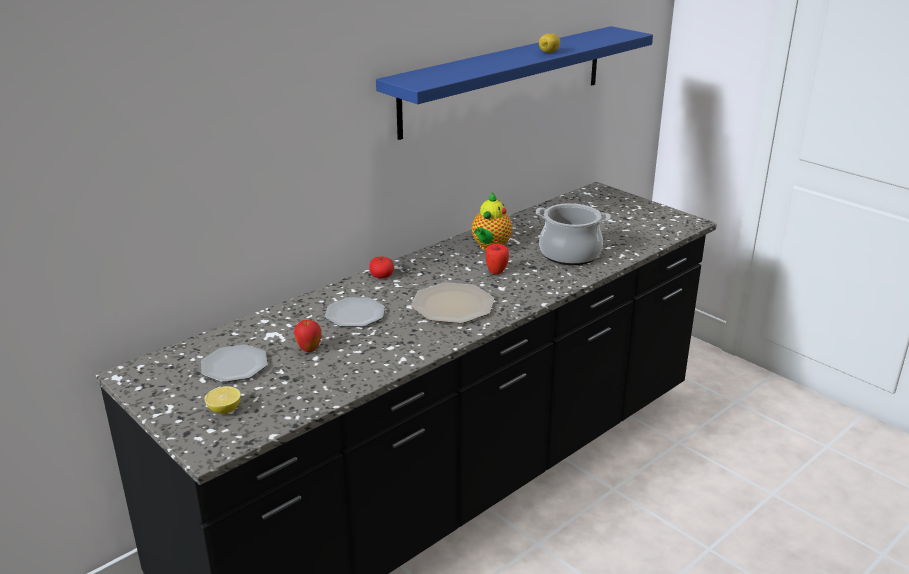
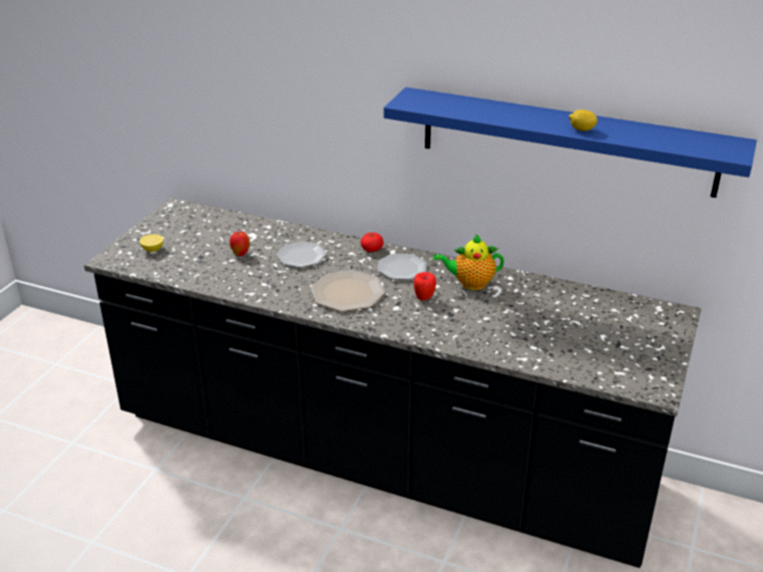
camera: 65 degrees right, 5 degrees up
plate [201,345,268,382] -> plate moved to [378,253,427,280]
cooking pot [536,203,611,265] -> none

